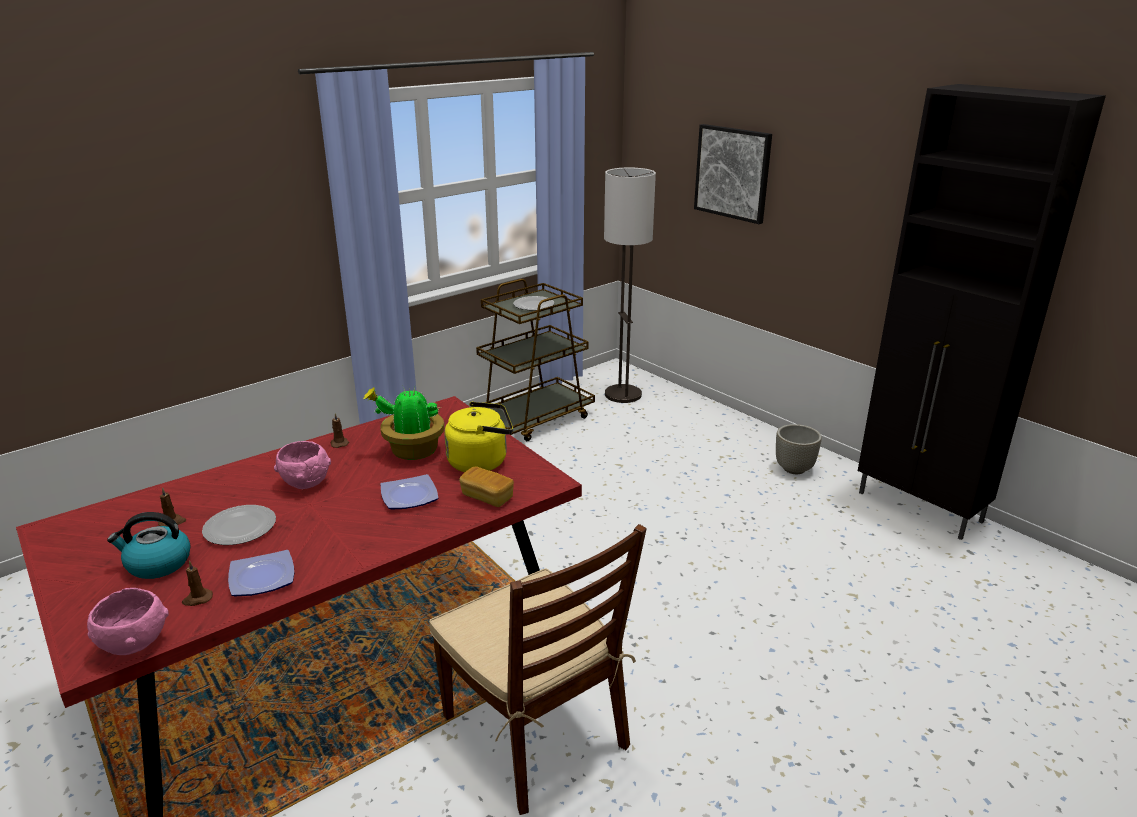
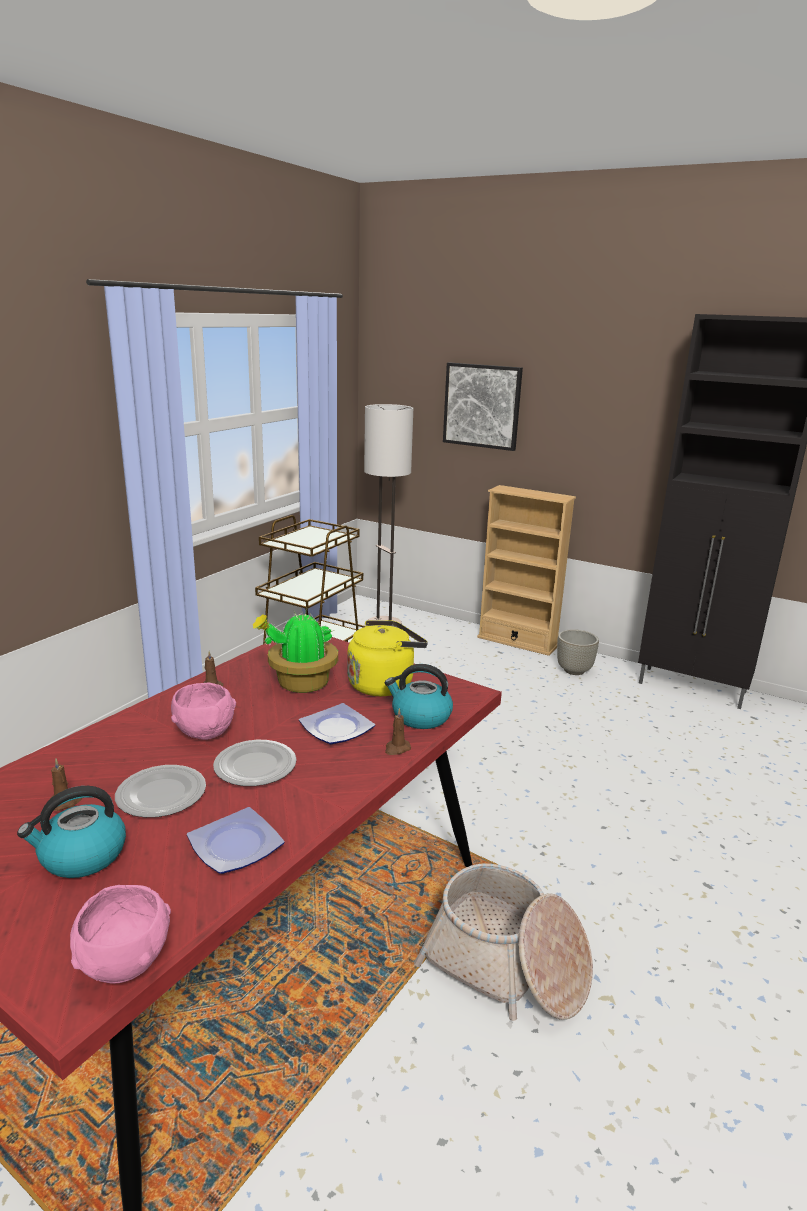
camera: 20 degrees left, 5 degrees down
brown candle [182,561,213,606] -> brown candle moved to [385,708,411,755]
brown chair [429,524,647,815] -> basket [414,863,593,1021]
bread [459,466,514,507] -> kettle [385,664,453,729]
plate [513,296,554,311] -> plate moved to [213,740,297,786]
none -> beige bookcase [477,485,576,656]

